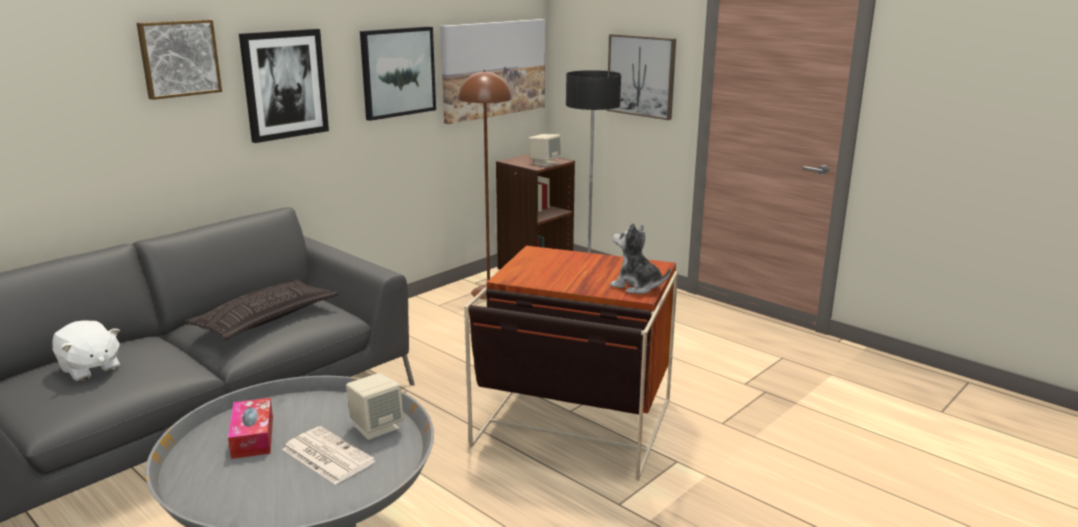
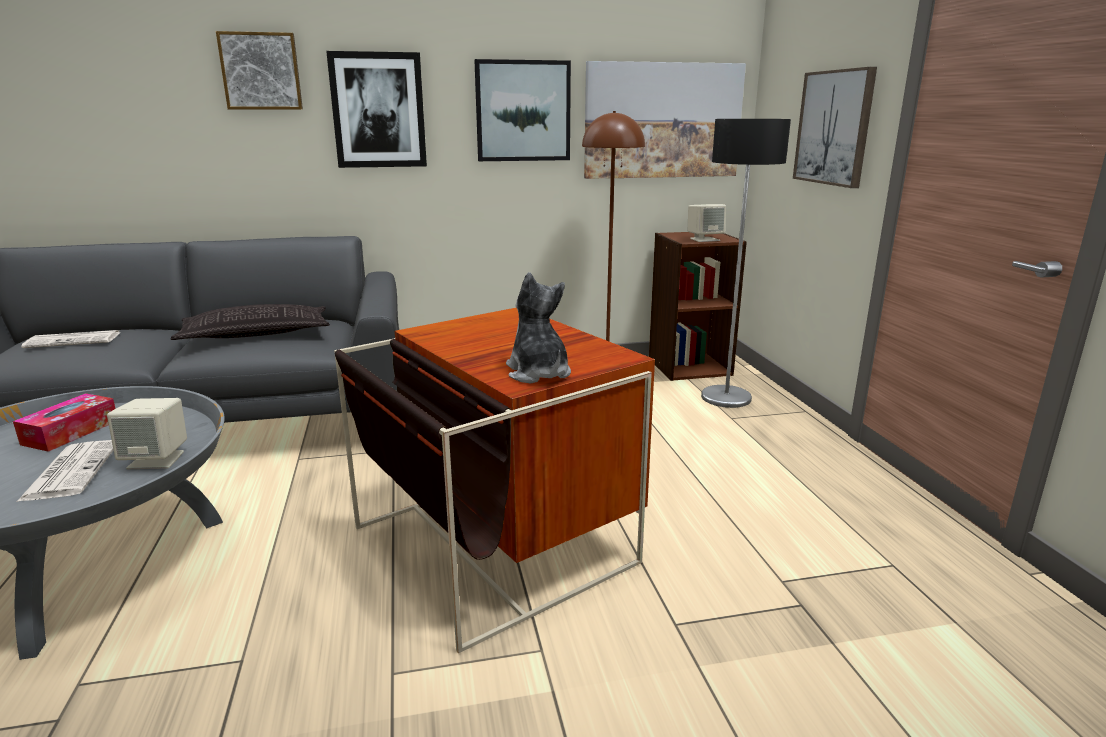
camera: 35 degrees right, 0 degrees up
white plush toy [52,320,120,381] -> newspaper [21,330,121,348]

